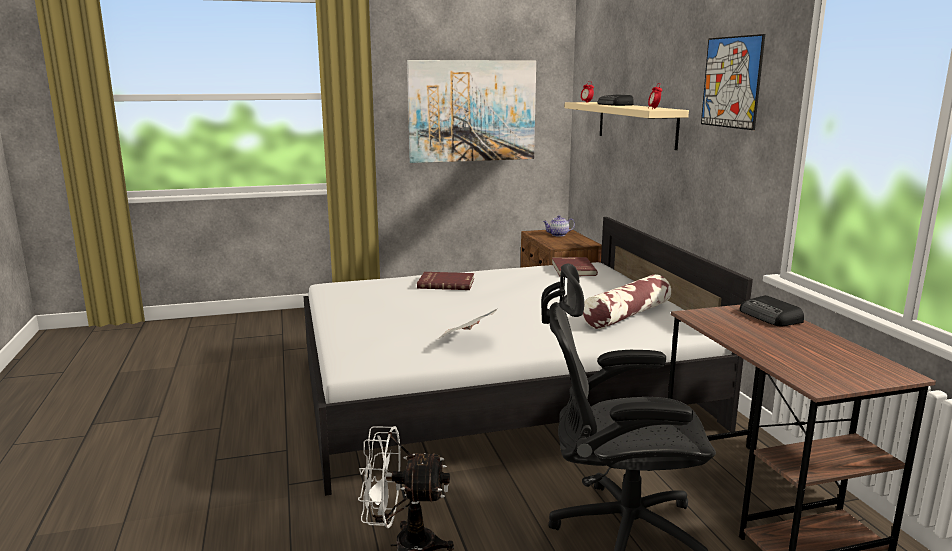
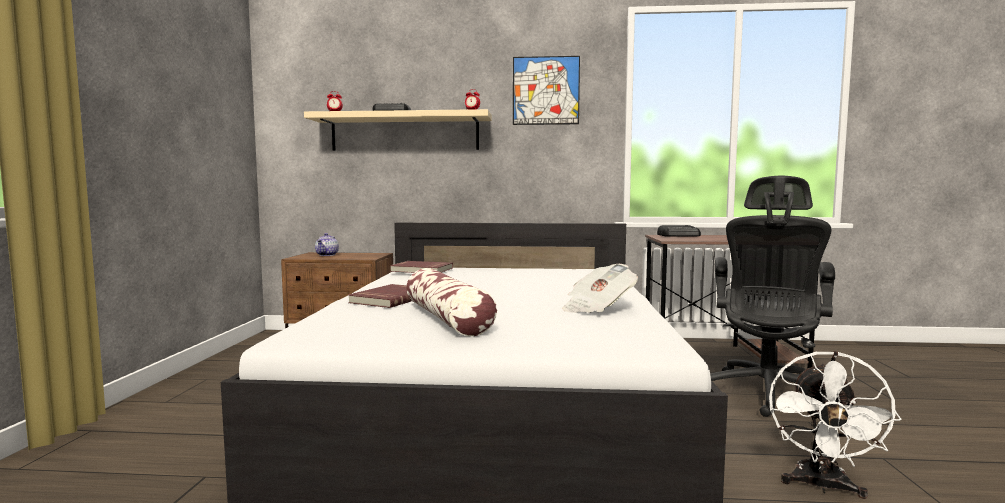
camera: 70 degrees left, 10 degrees down
picture [407,60,536,163] -> none
pillow [583,274,671,329] -> pillow moved to [406,268,497,336]

